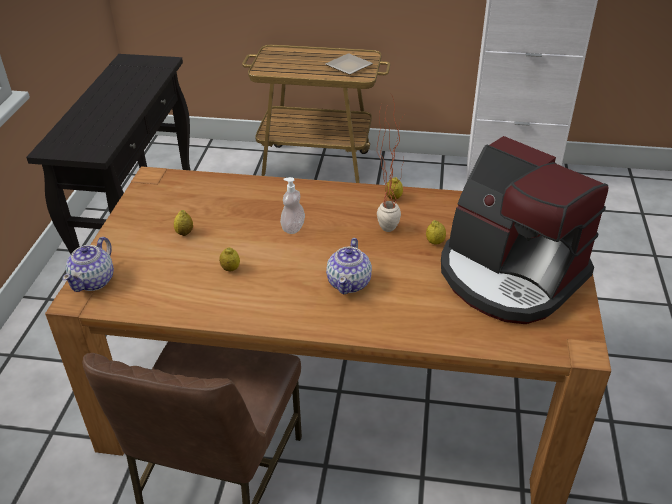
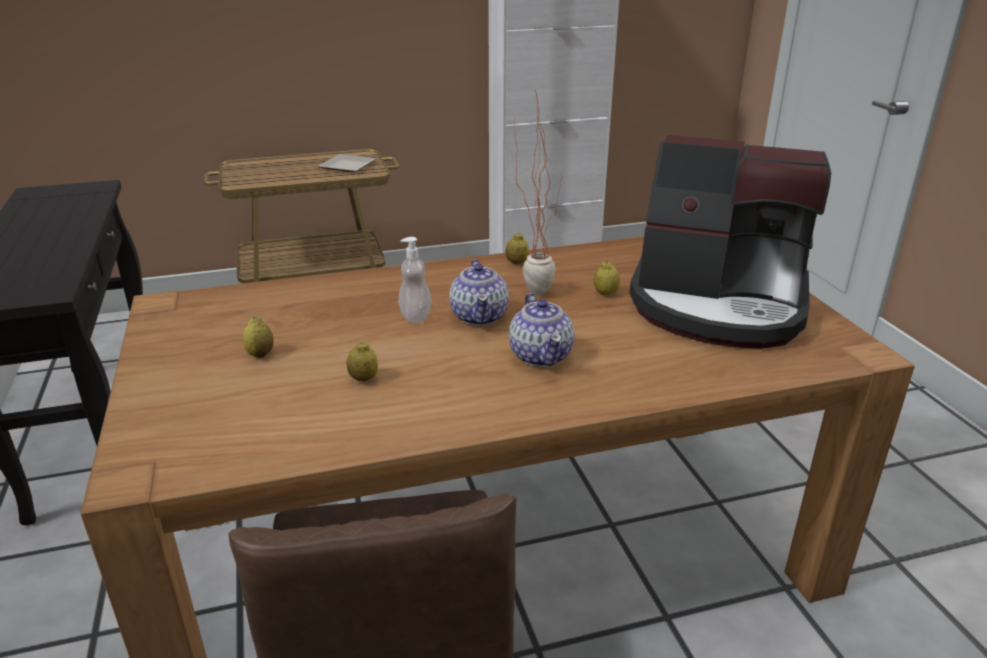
camera: 25 degrees left, 10 degrees down
teapot [62,237,114,292] -> teapot moved to [449,259,509,326]

